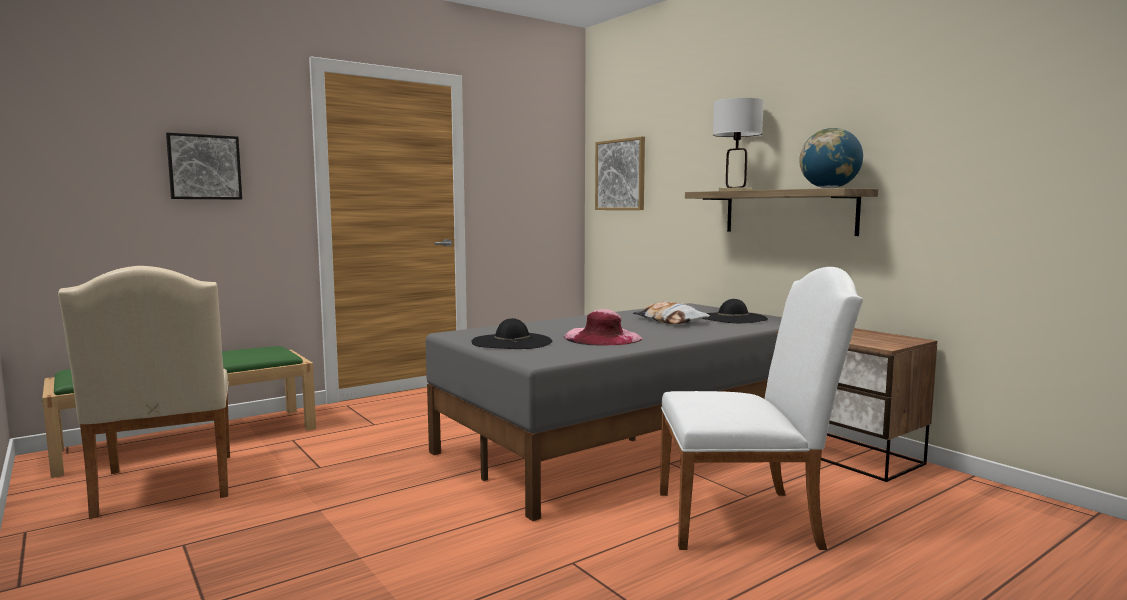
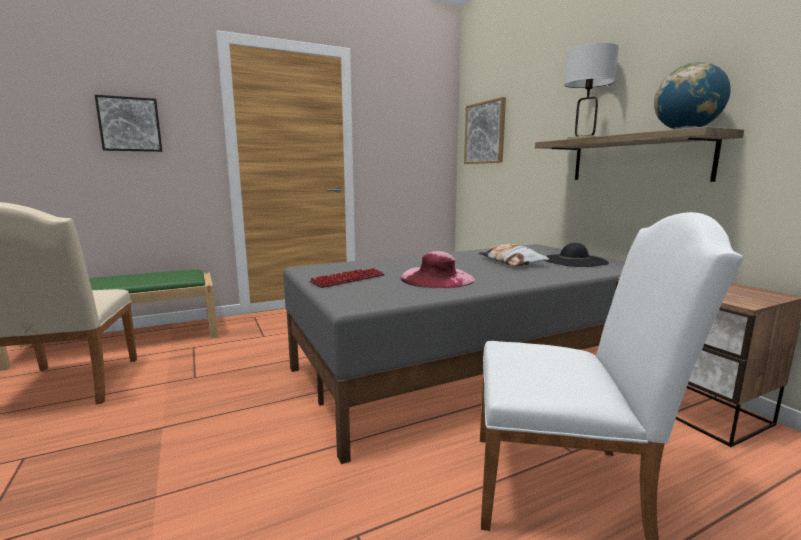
camera: 10 degrees right, 5 degrees up
black hat [471,318,552,349] -> keyboard [310,268,385,288]

